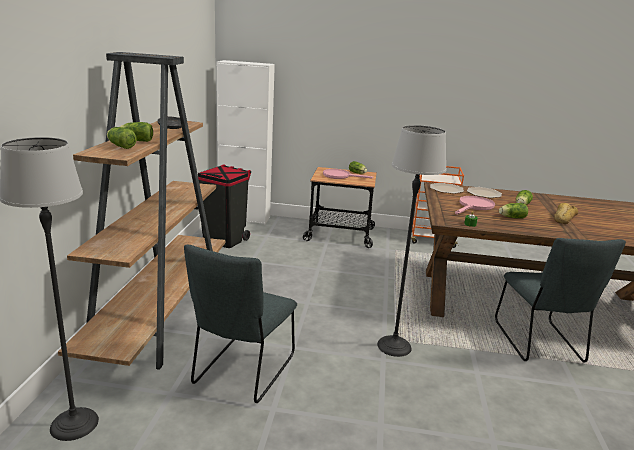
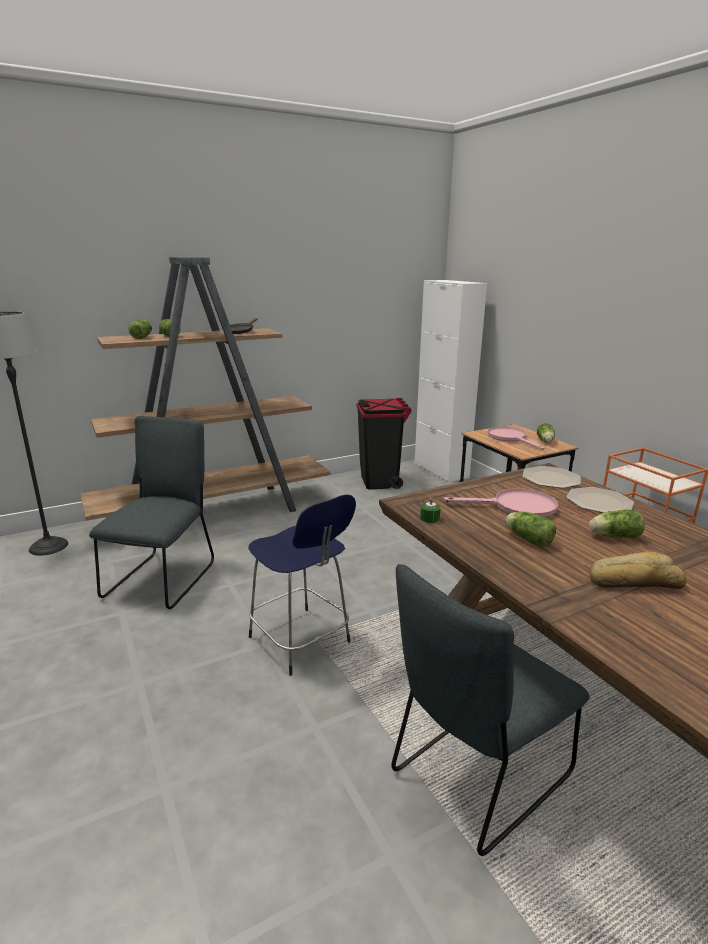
camera: 55 degrees right, 0 degrees up
grey chair [184,245,297,403] -> grey chair turned 120 degrees clockwise [89,416,214,609]
floor lamp [377,125,446,357] -> blue stool [248,494,356,676]

